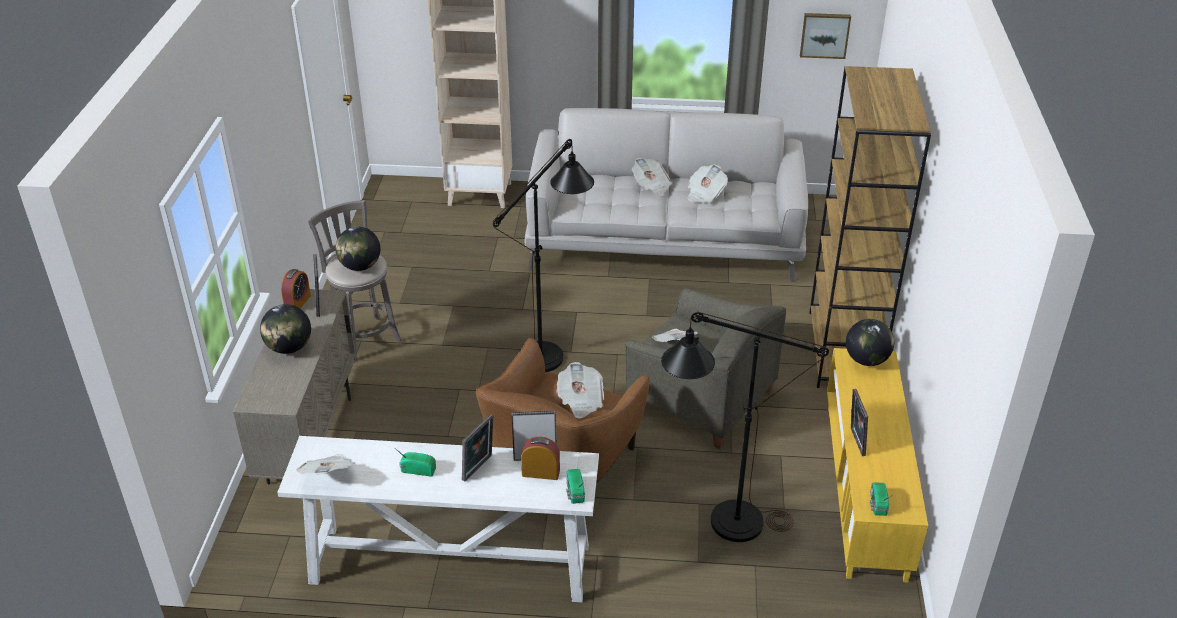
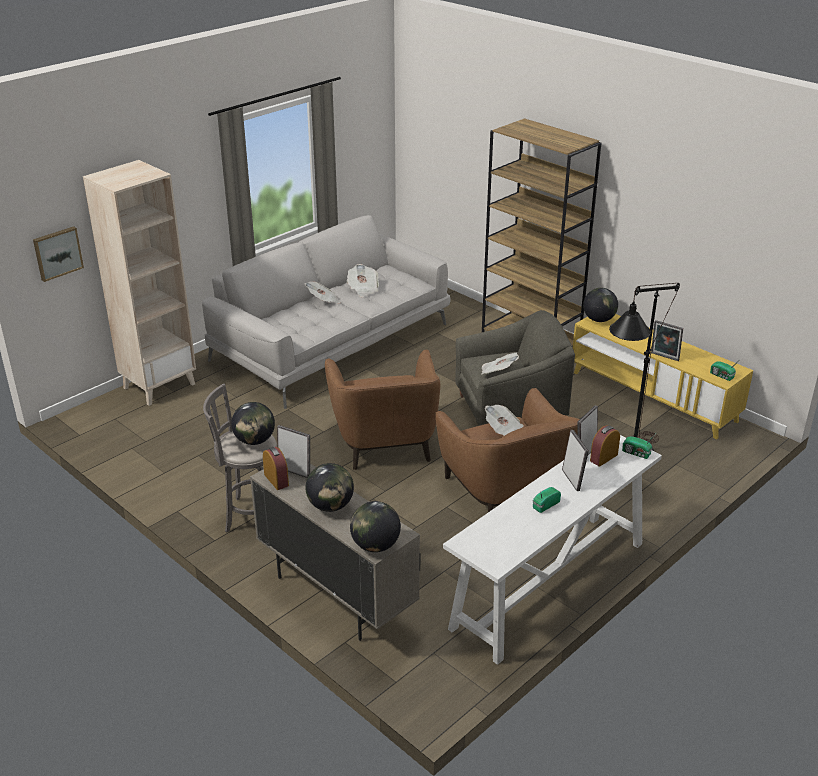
camera: 50 degrees left, 5 degrees down
newspaper [296,454,354,475] -> none
black floor lamp [493,139,594,373] -> brown armchair [325,349,440,470]
picture [800,13,851,59] -> picture moved to [33,226,84,282]
none -> globe [350,501,401,552]

